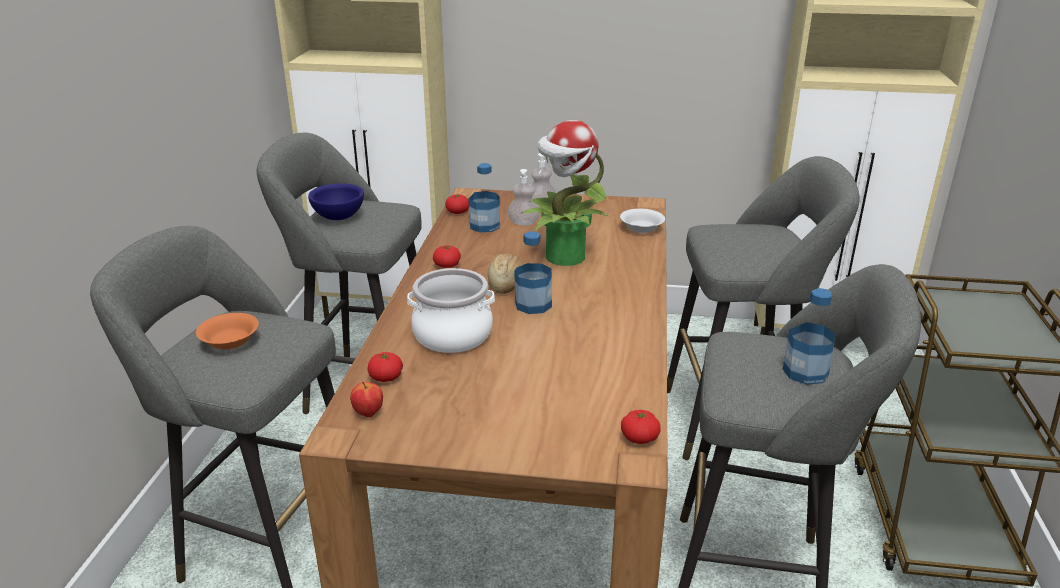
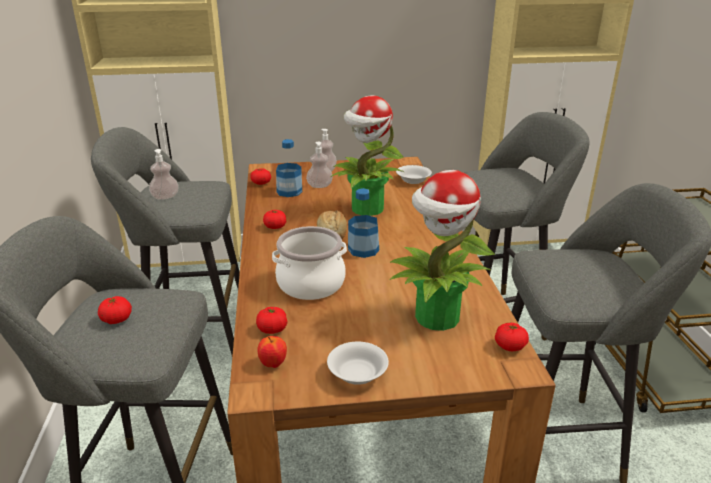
camera: 15 degrees left, 0 degrees up
orange bowl [196,313,259,349] -> tomato [98,296,132,324]
blue bowl [308,183,364,220] -> soap dispenser [149,149,179,200]
bottle [783,288,836,385] -> none
none -> white bowl [327,342,389,385]
none -> potted plant [390,170,495,331]

